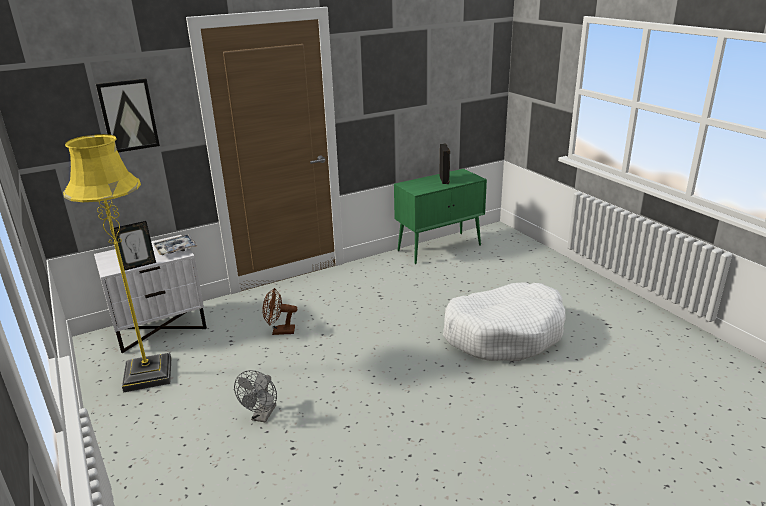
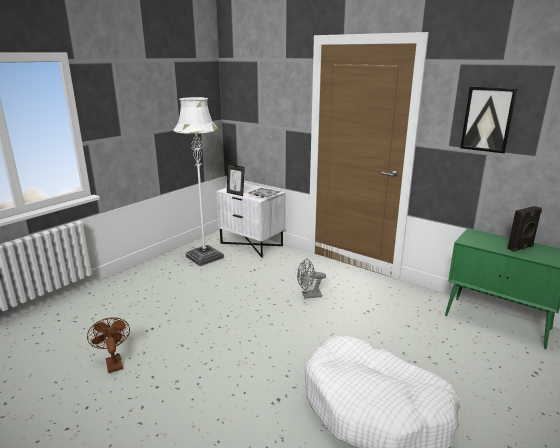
camera: 65 degrees right, 5 degrees down
yellow floor lamp [63,134,171,393] -> white floor lamp [173,97,224,266]
picture [96,78,160,152] -> picture moved to [460,86,517,153]
grey fan [234,370,277,423] -> grey fan moved to [297,259,326,299]
brown fan [262,288,297,335] -> brown fan moved to [87,317,130,373]

